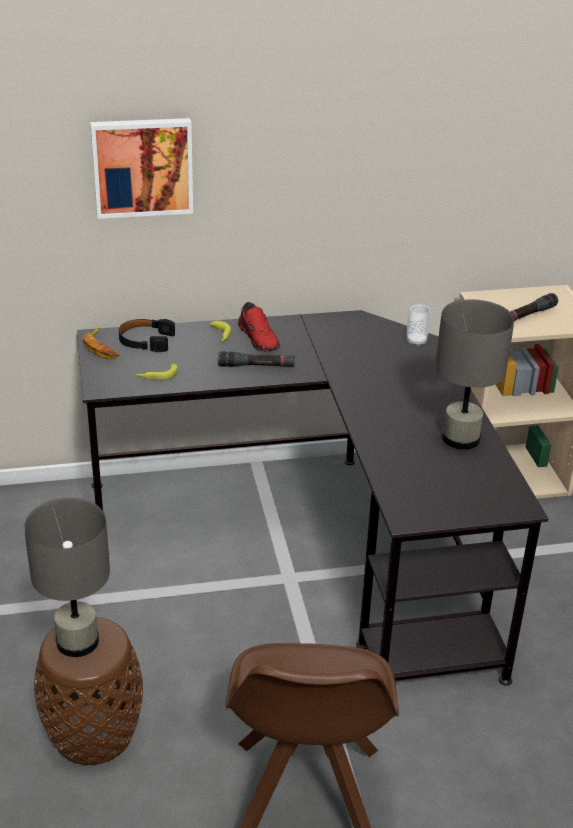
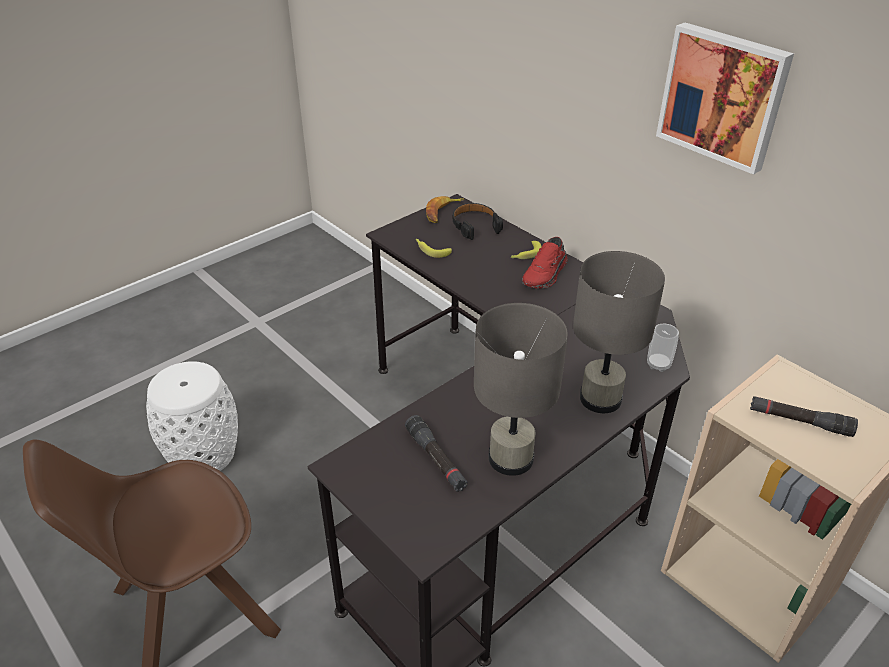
camera: 60 degrees right, 5 degrees up
grey table lamp [24,498,110,657] -> grey table lamp moved to [573,251,665,413]
brown stool [34,617,143,765] -> white stool [146,361,238,471]
picture [90,118,193,219] -> picture moved to [656,23,794,175]
black flashlight [218,351,295,367] -> black flashlight moved to [405,415,468,492]

